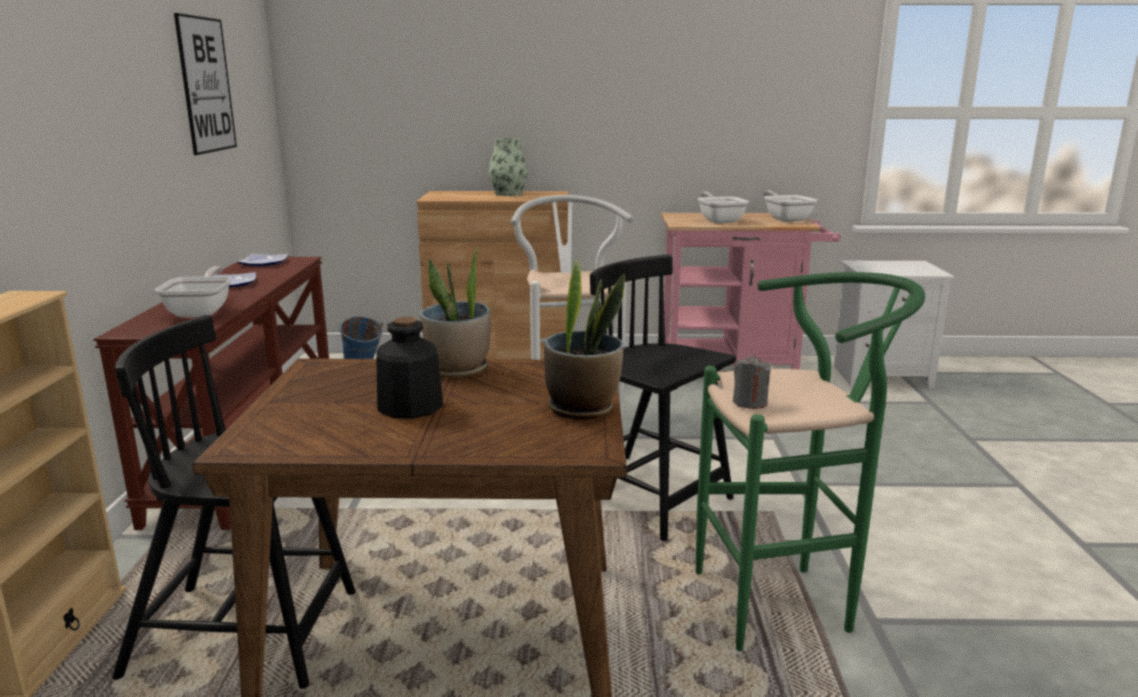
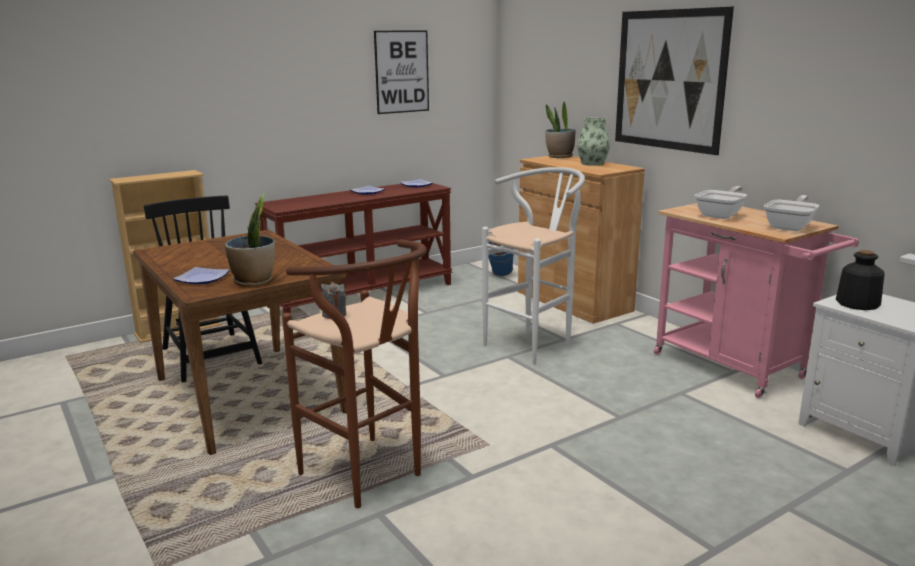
camera: 55 degrees right, 0 degrees up
frying pan [155,266,232,317] -> none
bottle [376,317,443,419] -> bottle moved to [836,250,885,310]
potted plant [420,246,490,378] -> potted plant moved to [545,101,575,158]
black chair [590,255,736,541] -> none
green stool [696,272,925,652] -> brown stool [282,239,427,508]
none -> plate [173,267,230,284]
none -> picture [615,7,734,155]

